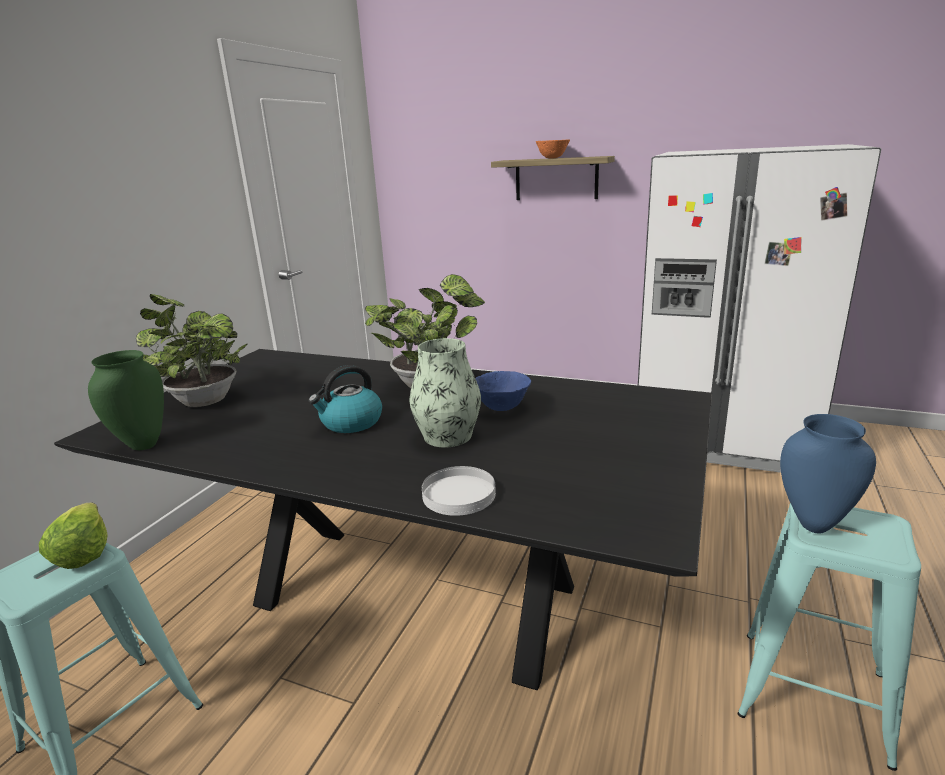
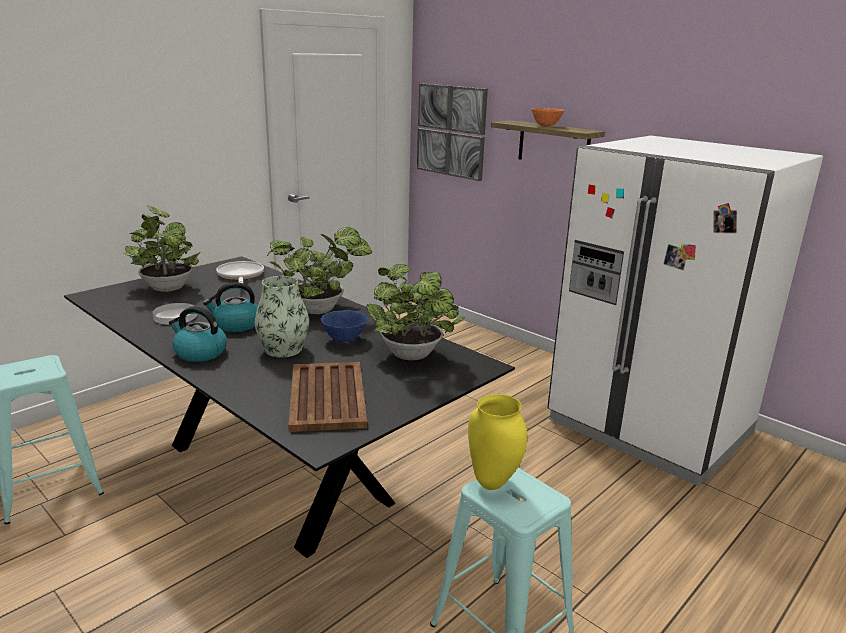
camera: 20 degrees right, 0 degrees up
lettuce [39,503,108,569] -> none
green vase [88,350,164,450] -> none
white plate [422,466,496,516] -> white plate moved to [152,303,197,325]
blue vase [780,414,876,534] -> yellow vase [468,394,527,490]
none -> kettle [169,306,227,362]
none -> frying pan [216,261,264,283]
none -> brown tray [288,362,367,432]
none -> potted plant [366,264,464,360]
none -> picture [417,83,488,181]

